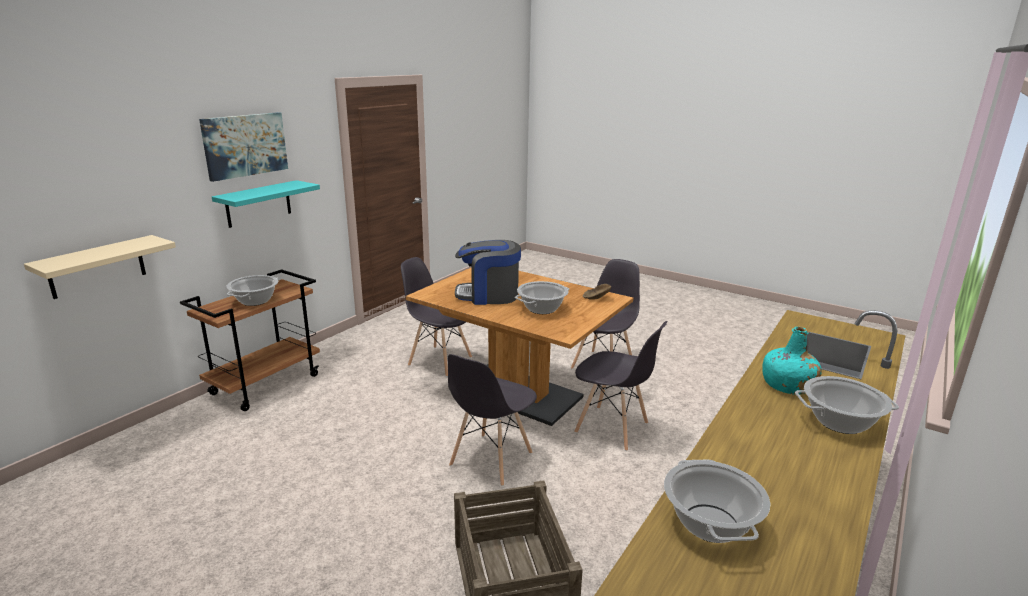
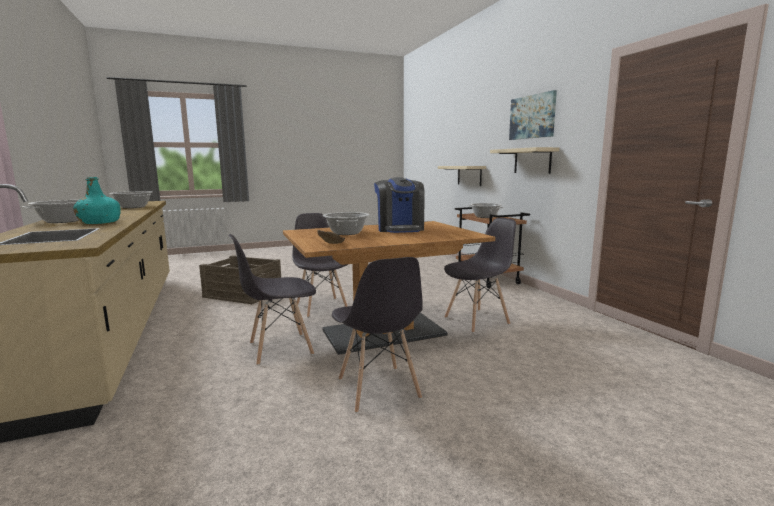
camera: 125 degrees right, 10 degrees down
turquoise shelf [212,180,320,228] -> beige shelf [490,147,559,174]
coffee machine [455,240,521,305] -> coffee machine turned 135 degrees clockwise [374,177,425,233]

